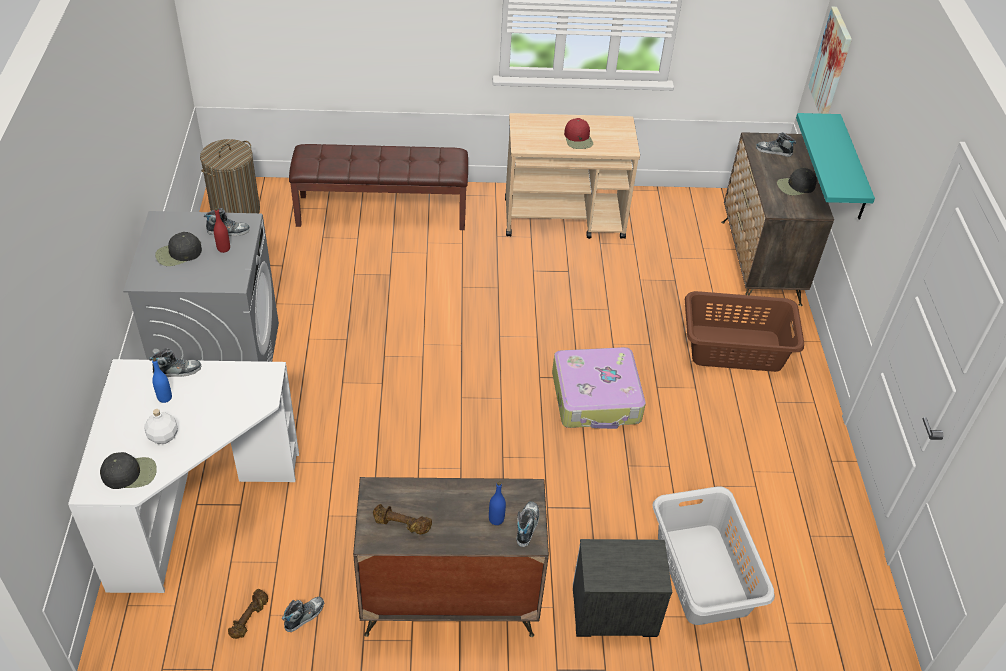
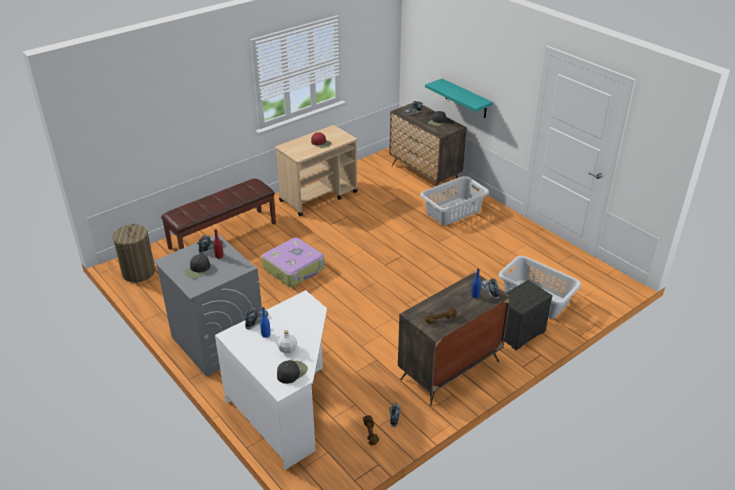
camera: 35 degrees left, 10 degrees down
suitcase [552,347,646,429] -> suitcase moved to [262,238,325,287]
brown laundry basket [685,291,804,372] -> grey laundry basket [420,176,489,225]
picture [808,7,852,114] -> none

